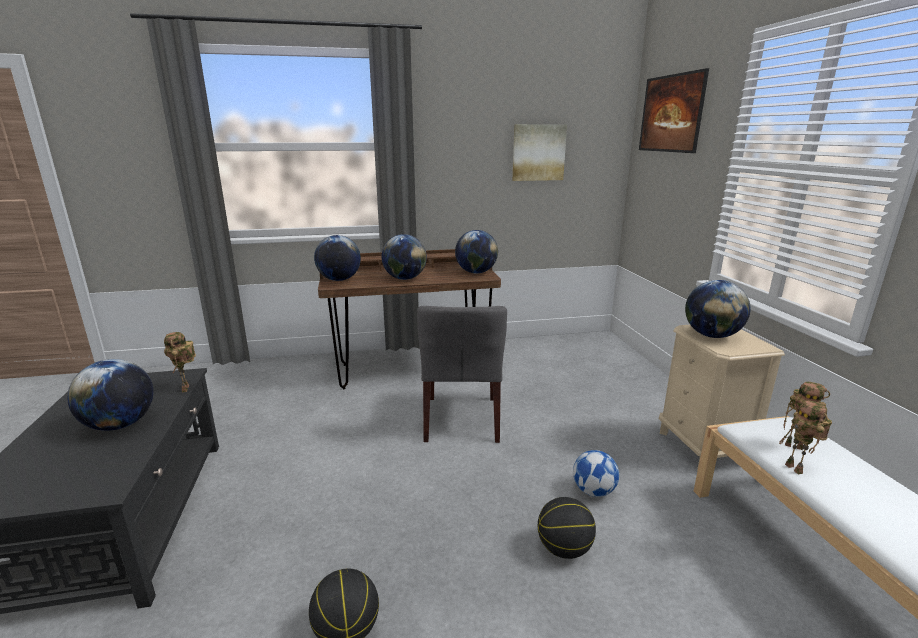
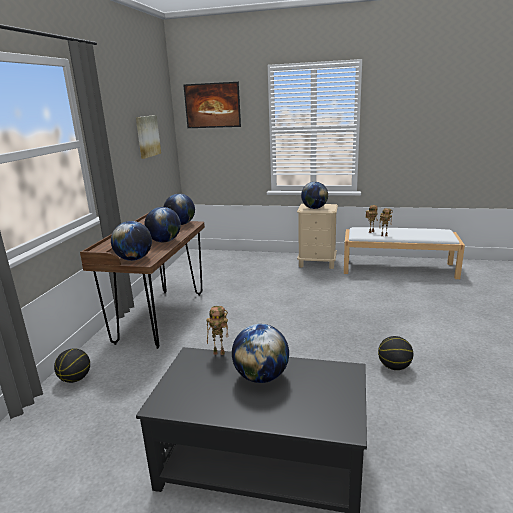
camera: 65 degrees left, 0 degrees up
grey chair [417,306,507,443] -> none
basketball [538,497,596,559] -> basketball moved to [54,348,90,383]
football [573,450,619,497] -> none

